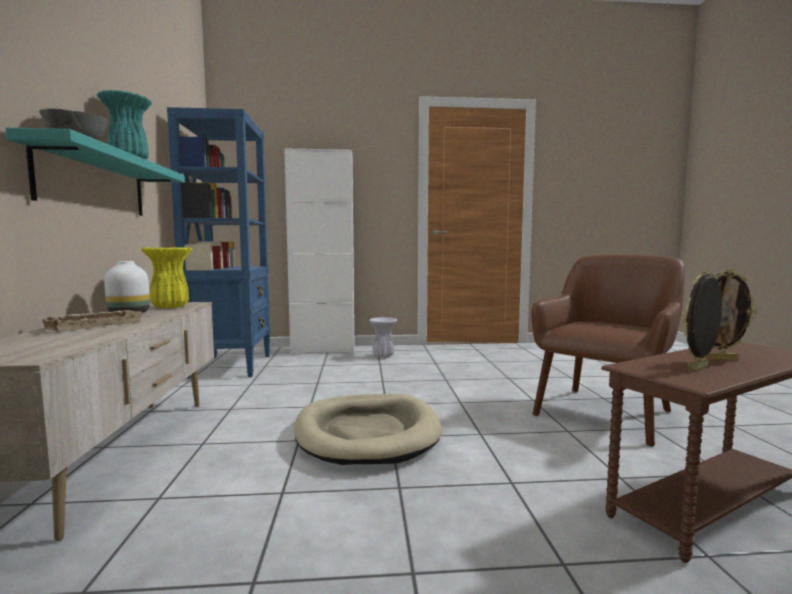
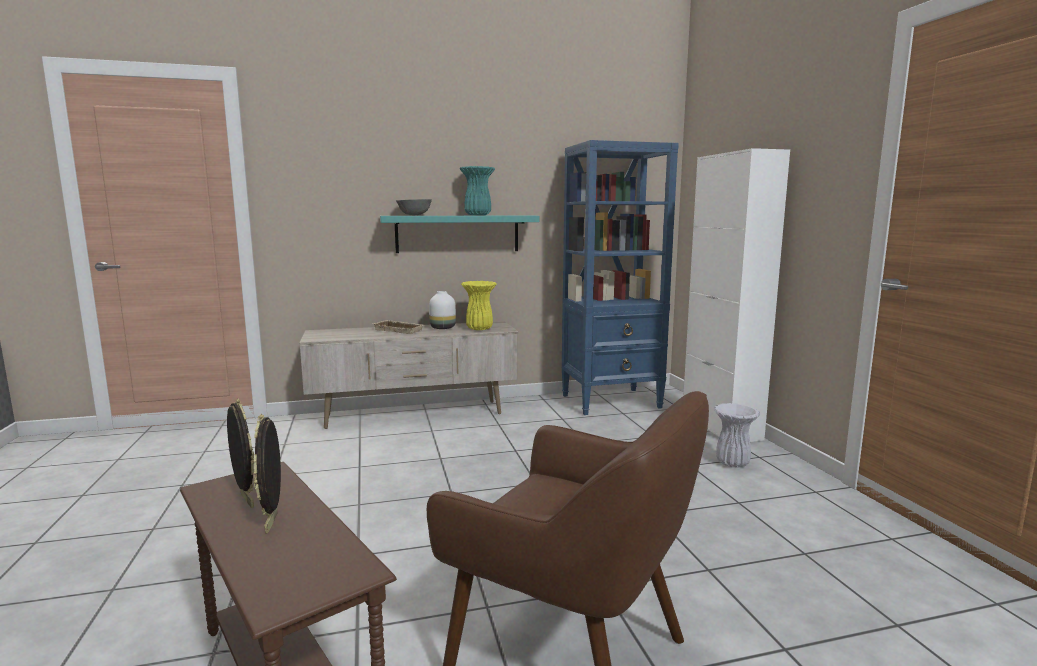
camera: 80 degrees right, 5 degrees up
beige dog bed [294,394,442,465] -> none

